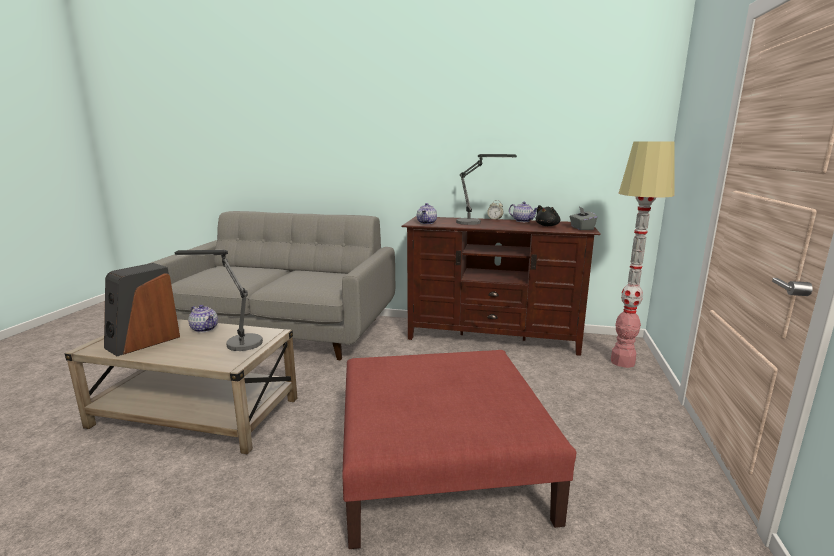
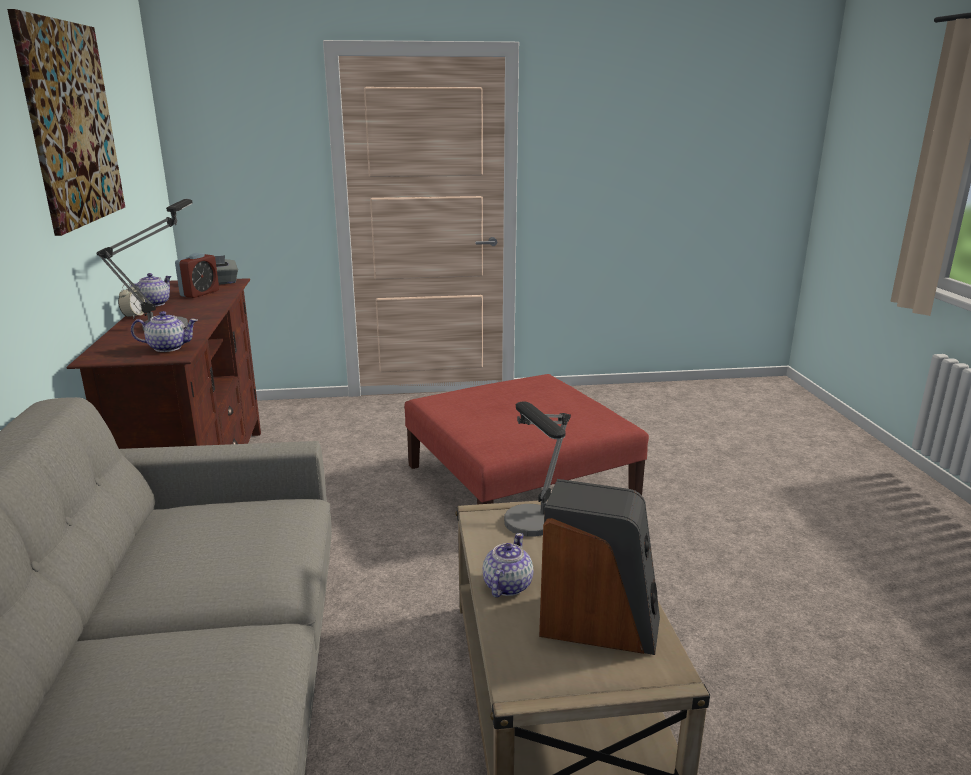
camera: 110 degrees left, 5 degrees up
black plush toy [535,205,560,226] -> alarm clock [175,253,219,298]
floor lamp [611,142,675,368] -> none
none -> picture [7,9,125,236]

